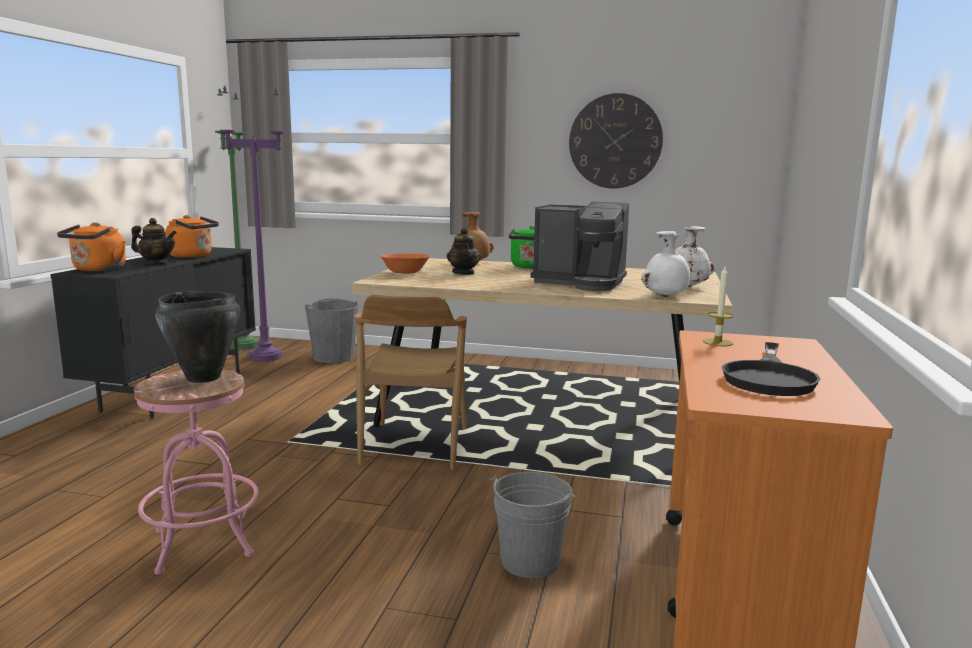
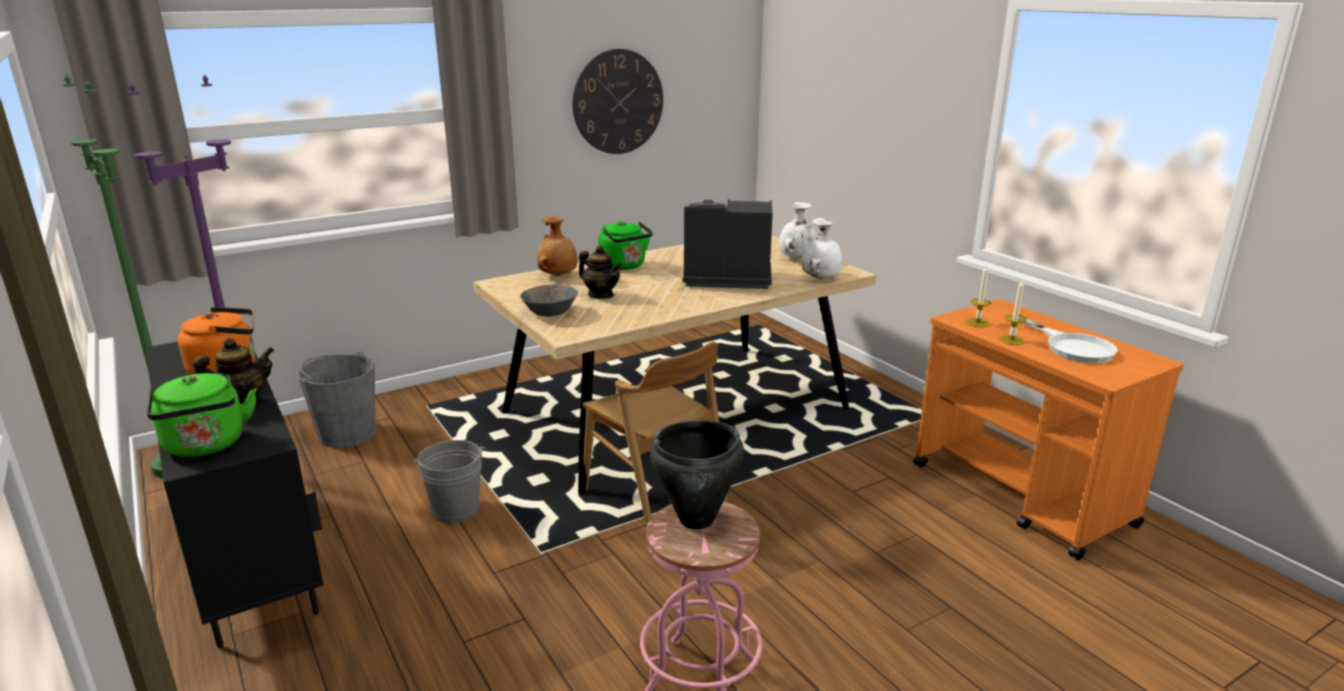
camera: 45 degrees left, 10 degrees up
orange kettle [57,222,126,272] -> green kettle [147,373,256,457]
orange bowl [381,254,430,273] -> grey bowl [520,284,578,317]
grey bucket [490,472,575,578] -> grey bucket moved to [413,440,486,523]
coffee machine [530,202,629,291] -> coffee machine turned 150 degrees counterclockwise [682,199,773,289]
black frying pan [722,342,821,396] -> white frying pan [1012,314,1118,363]
none -> candle [999,281,1026,345]

